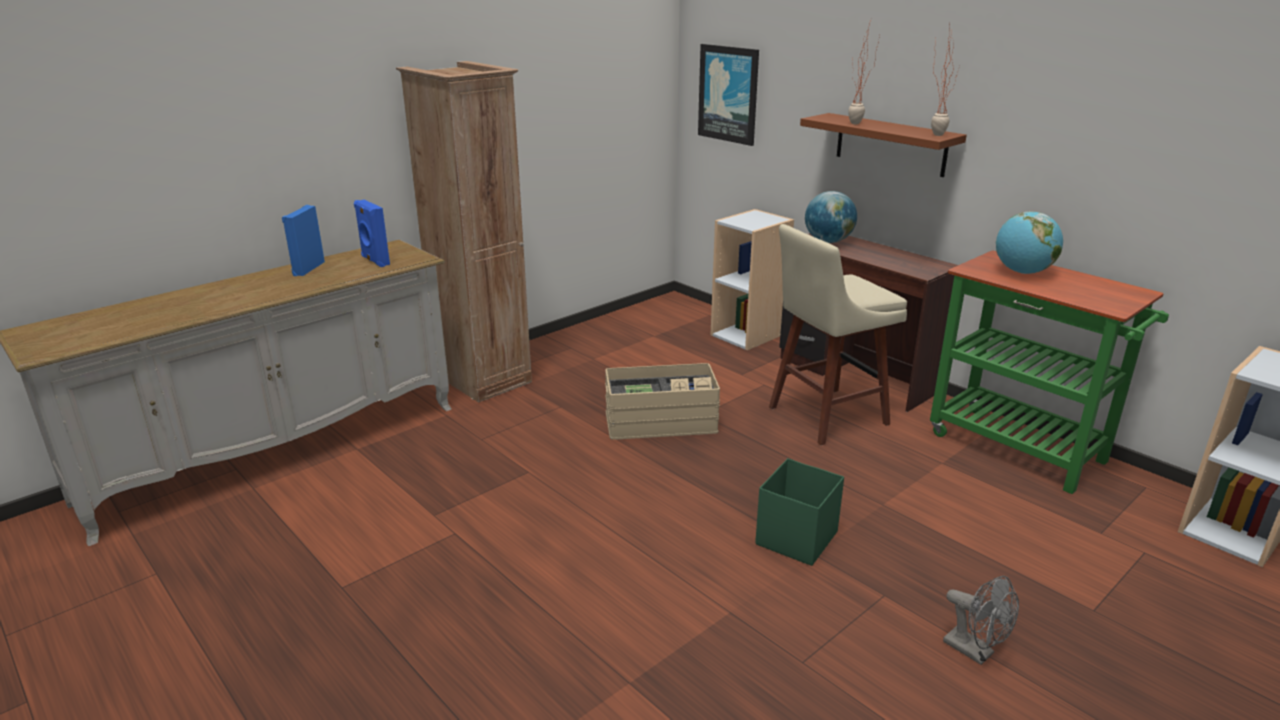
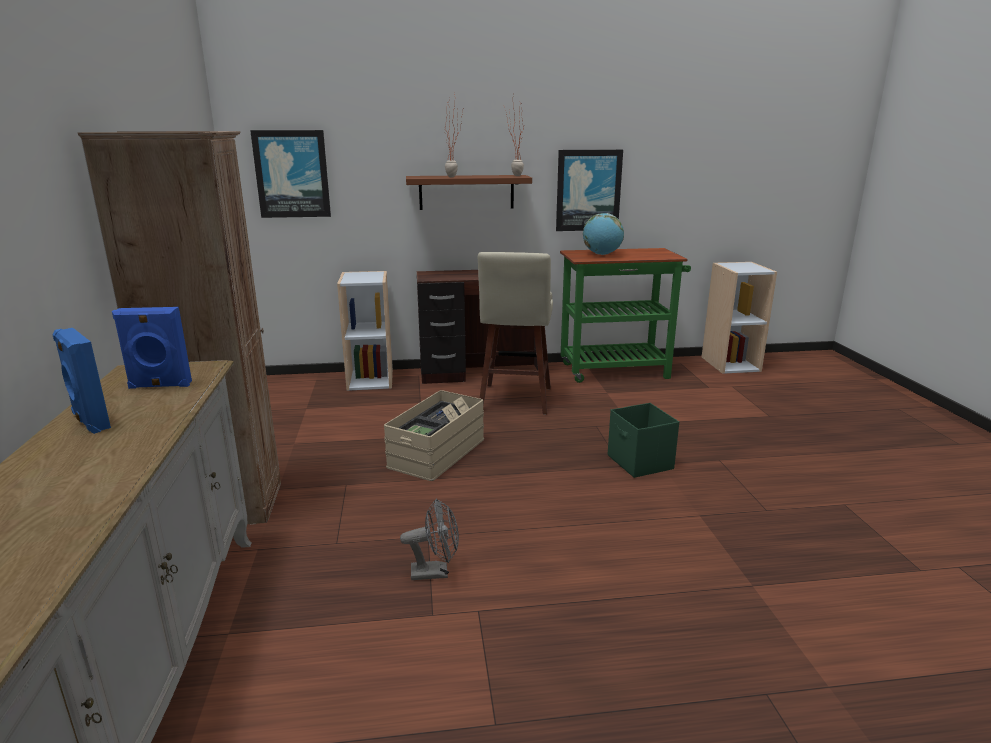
camera: 55 degrees left, 5 degrees down
globe [805,191,857,243] -> none
grey fan [943,576,1019,665] -> grey fan moved to [400,499,459,580]
none -> picture [556,150,623,231]

